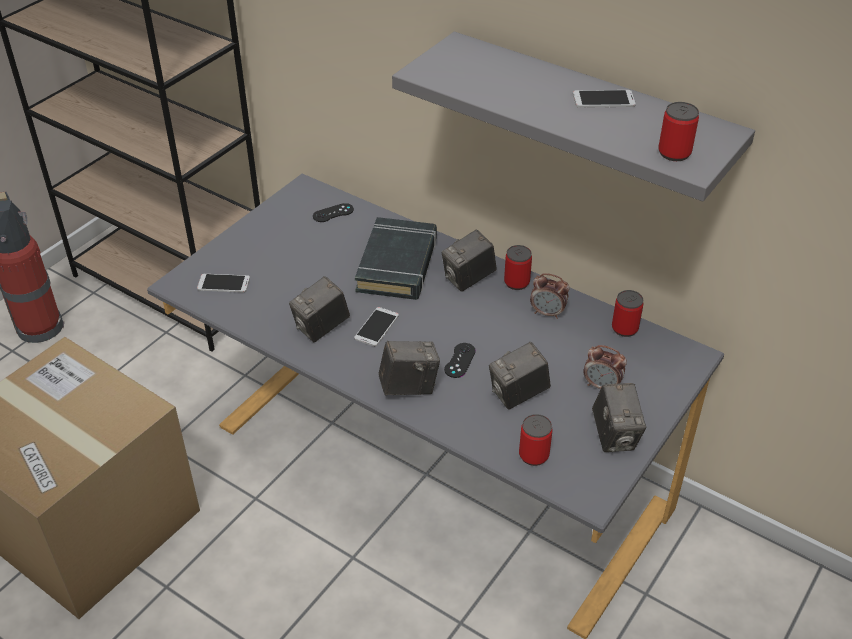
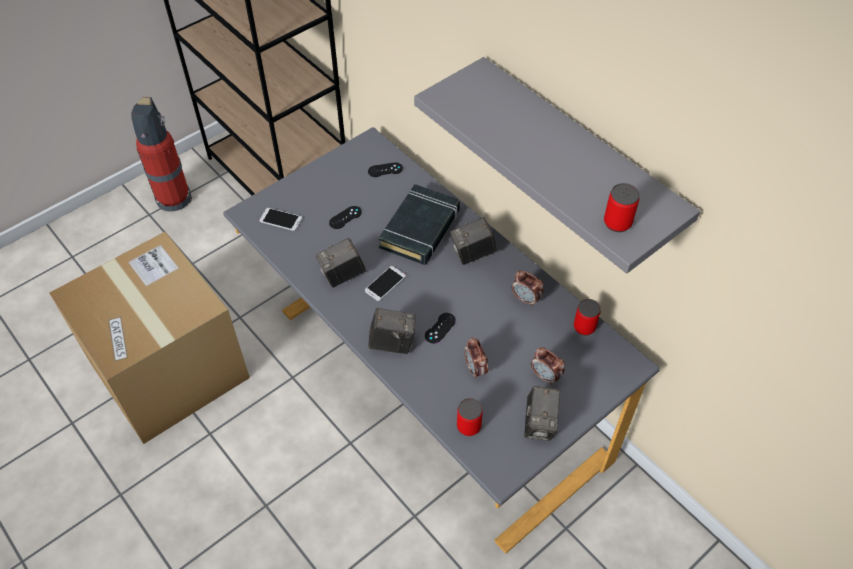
camera: 15 degrees right, 10 degrees up
camera [489,342,551,410] -> alarm clock [464,337,488,379]
can [504,245,532,290] -> none
phone [573,90,636,108] -> none
none -> black game controller [329,206,362,229]

